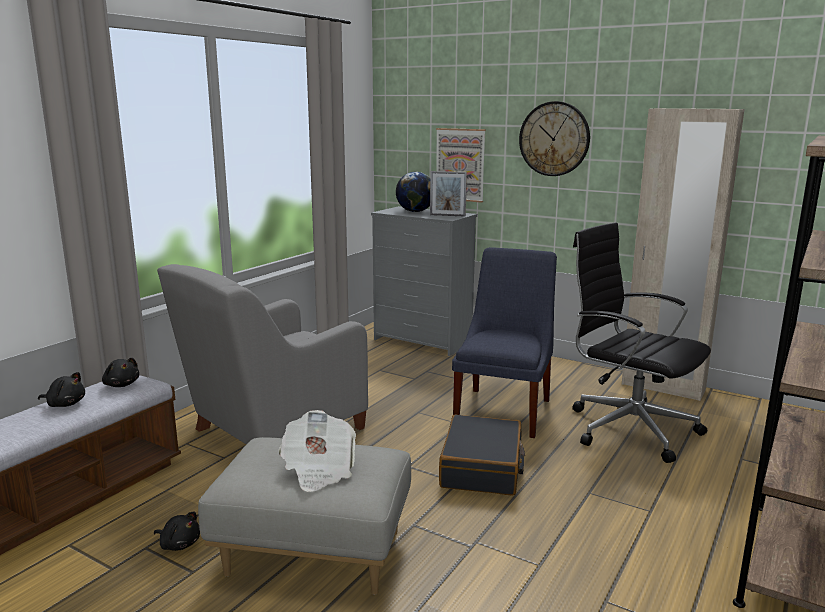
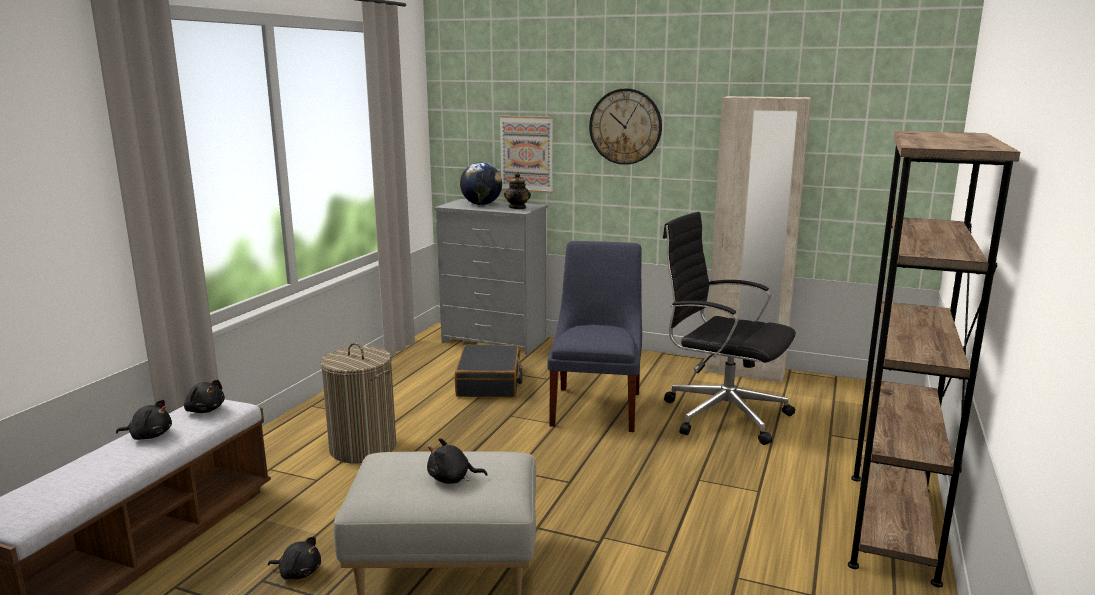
camera: 10 degrees left, 0 degrees up
grey armchair [157,264,368,444] -> laundry basket [321,343,396,464]
newspaper [279,410,356,492] -> black plush toy [427,438,488,484]
picture frame [430,171,467,216] -> teapot [504,172,531,209]
black suitcase [439,415,525,496] -> black suitcase moved to [455,345,523,397]

